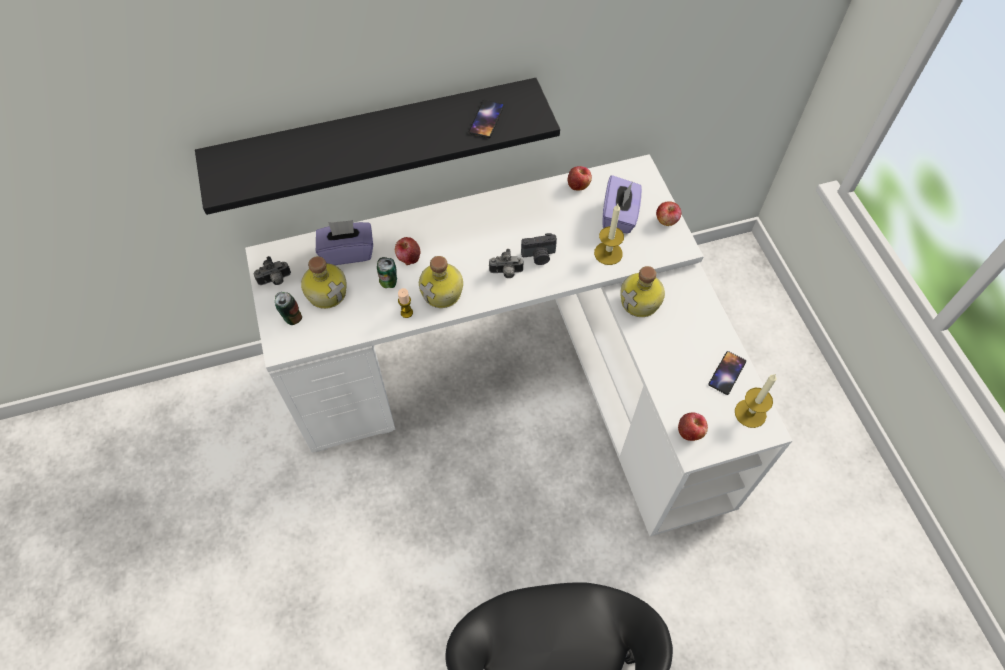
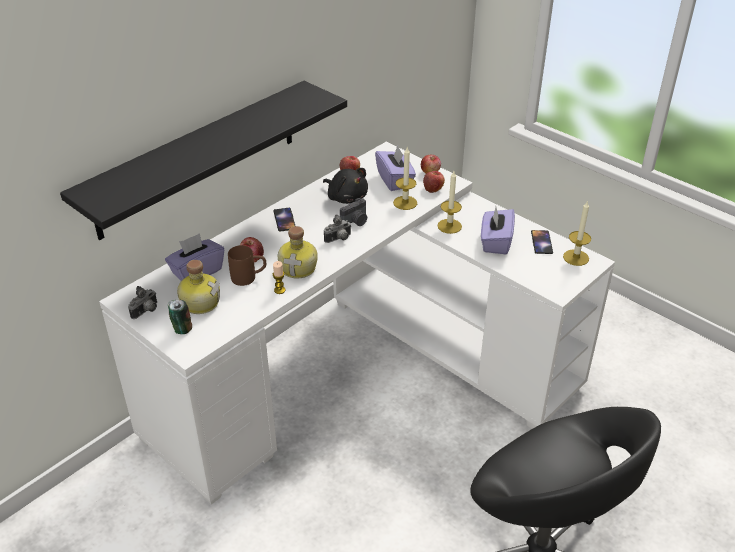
camera: 30 degrees left, 20 degrees down
can [377,257,397,288] -> brown mug [228,245,266,286]
phone [469,100,504,138] -> phone moved to [273,208,295,232]
bottle [620,266,665,317] -> candle [438,171,462,234]
apple [678,412,708,441] -> apple moved to [423,171,445,193]
none -> black plush toy [323,168,368,204]
none -> purple tissue box [481,207,515,254]

